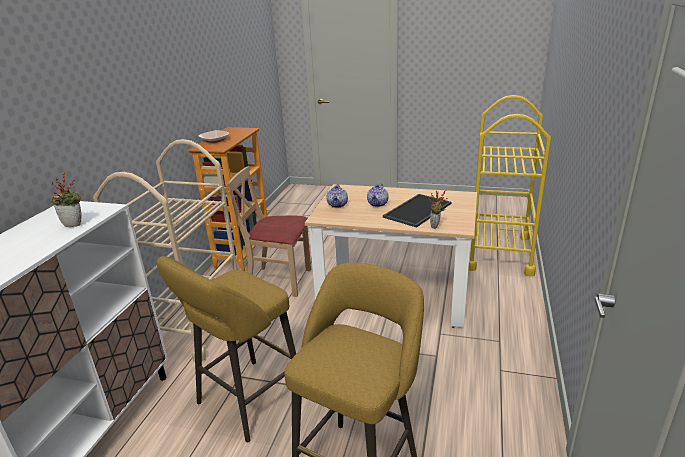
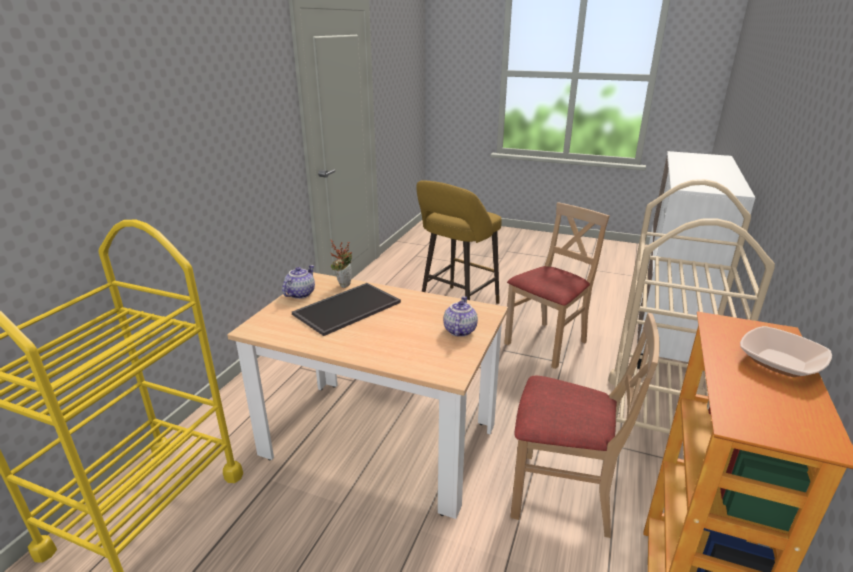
camera: 175 degrees left, 0 degrees up
potted plant [51,172,82,227] -> none
yellow stool [157,256,296,442] -> beige chair [504,202,610,369]
teapot [367,183,389,207] -> teapot moved to [282,265,315,299]

